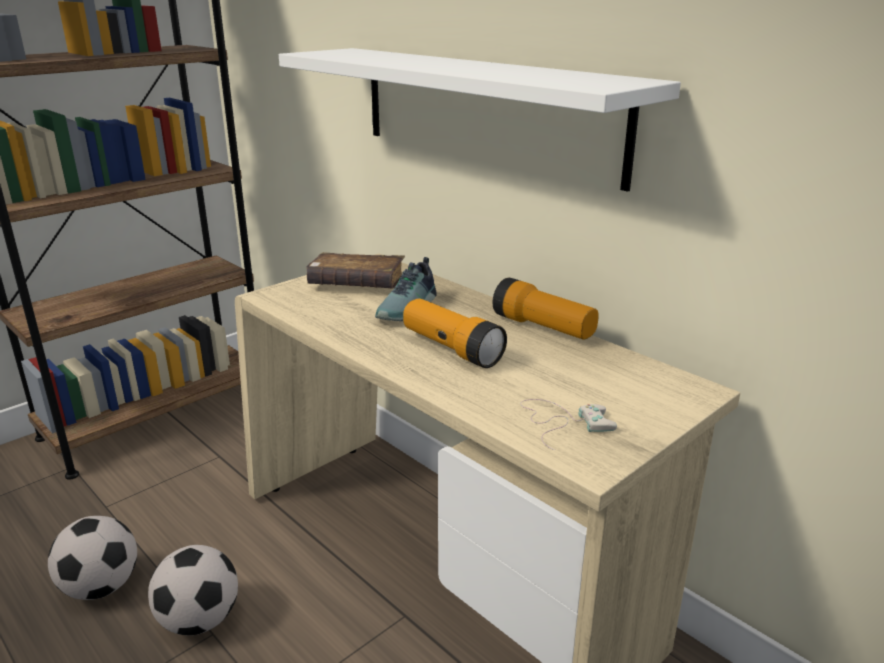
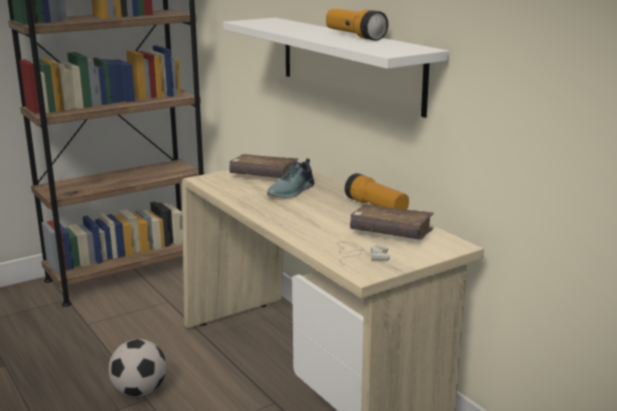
camera: 10 degrees right, 5 degrees down
football [48,516,137,600] -> none
flashlight [403,299,507,368] -> flashlight moved to [326,8,388,41]
none -> brown book [350,204,434,240]

